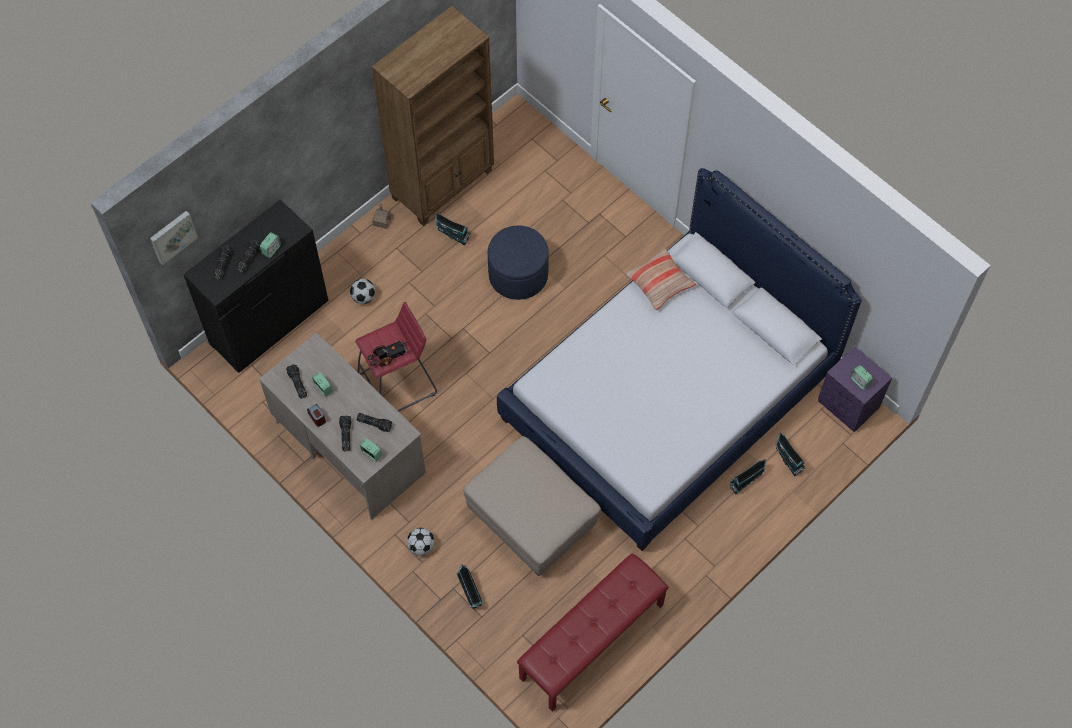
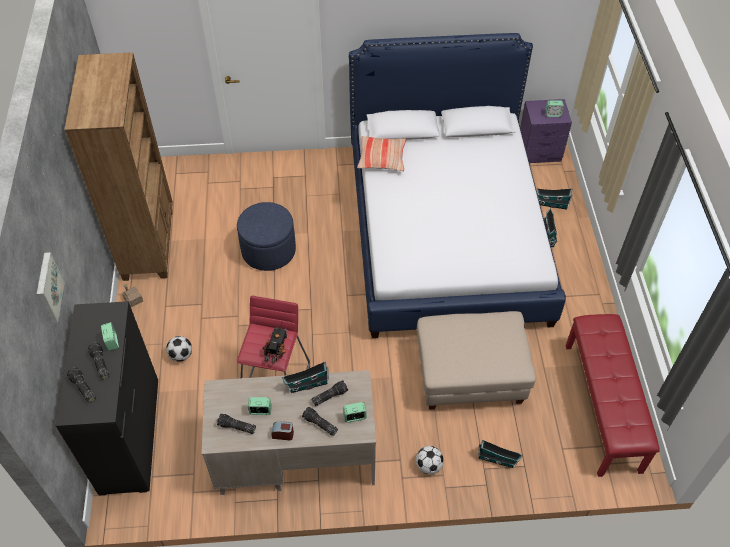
camera: 50 degrees left, 10 degrees down
picture [150,211,198,265] -> picture moved to [37,252,65,323]
toy house [435,213,471,245] -> toy house moved to [282,362,329,393]

